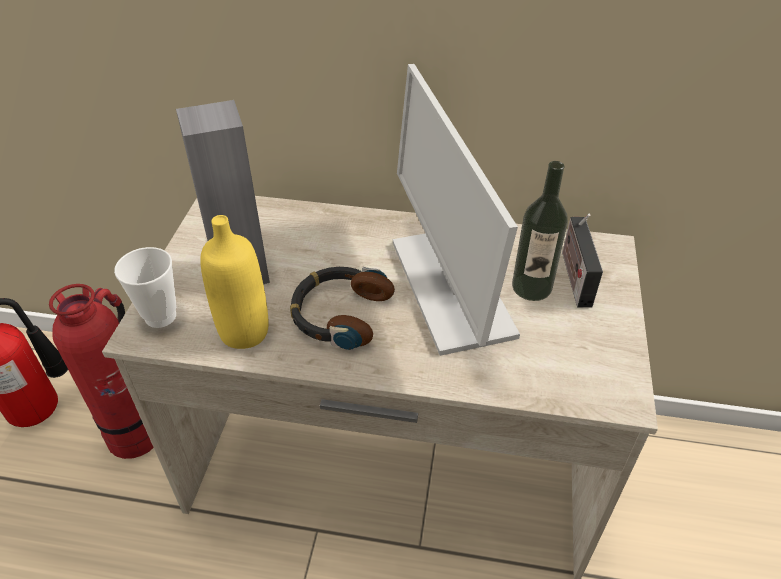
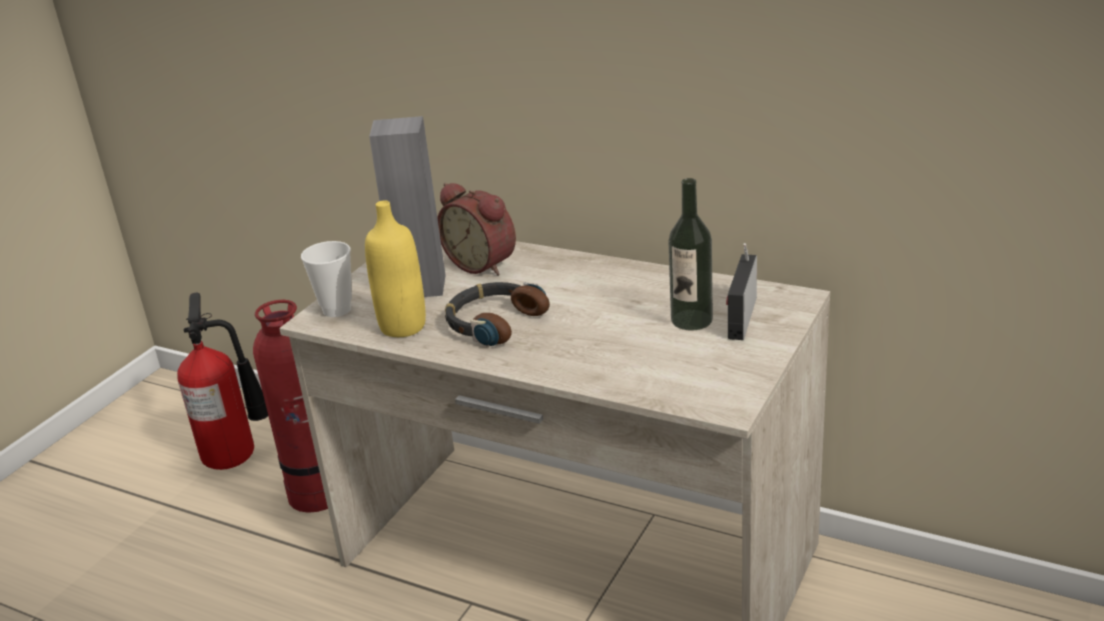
camera: 20 degrees right, 15 degrees down
monitor [393,64,520,356] -> none
none -> alarm clock [437,183,516,276]

